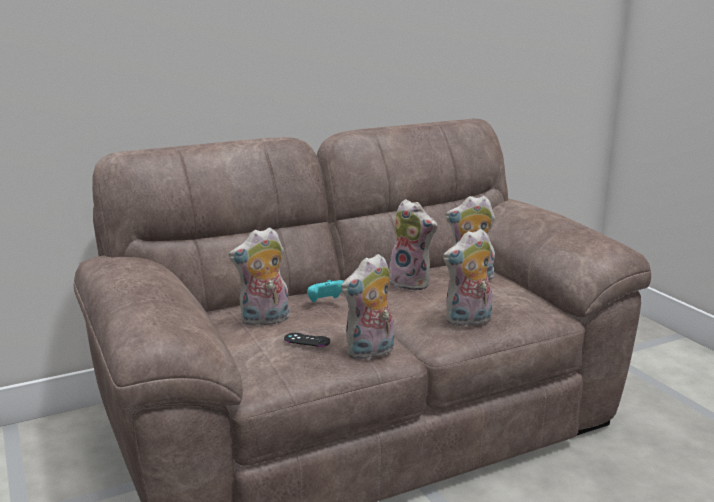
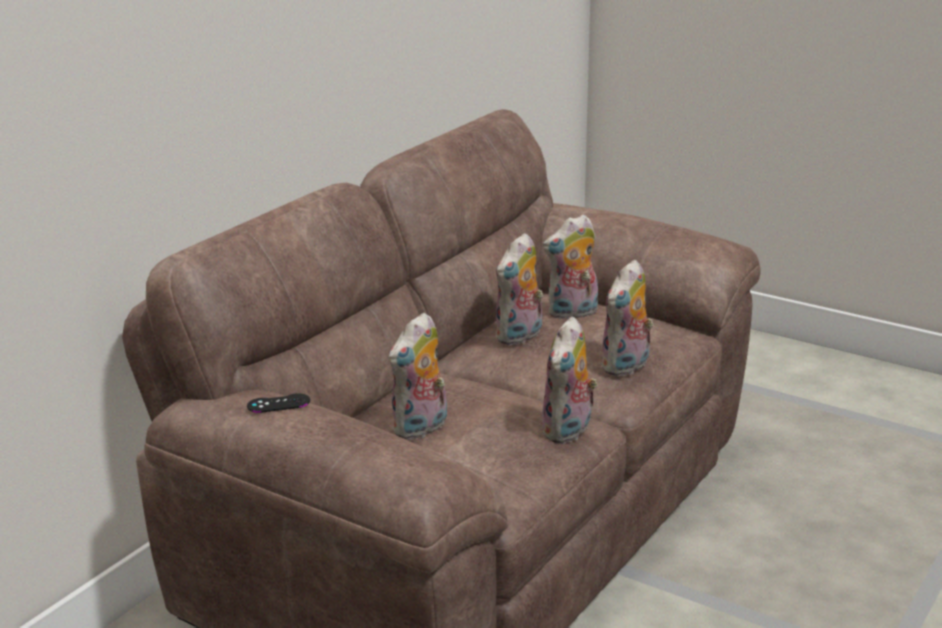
camera: 30 degrees left, 5 degrees up
black game controller [284,333,330,347] -> black game controller moved to [247,393,310,413]
turquoise game controller [307,280,345,302] -> none
plush toy [389,199,437,291] -> plush toy turned 120 degrees clockwise [495,233,543,345]

